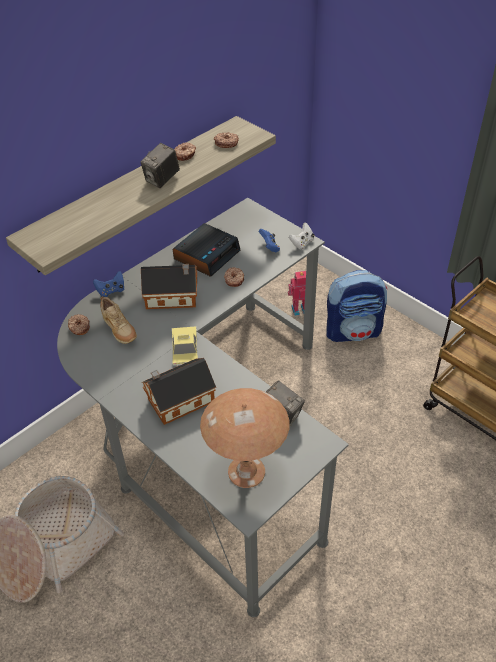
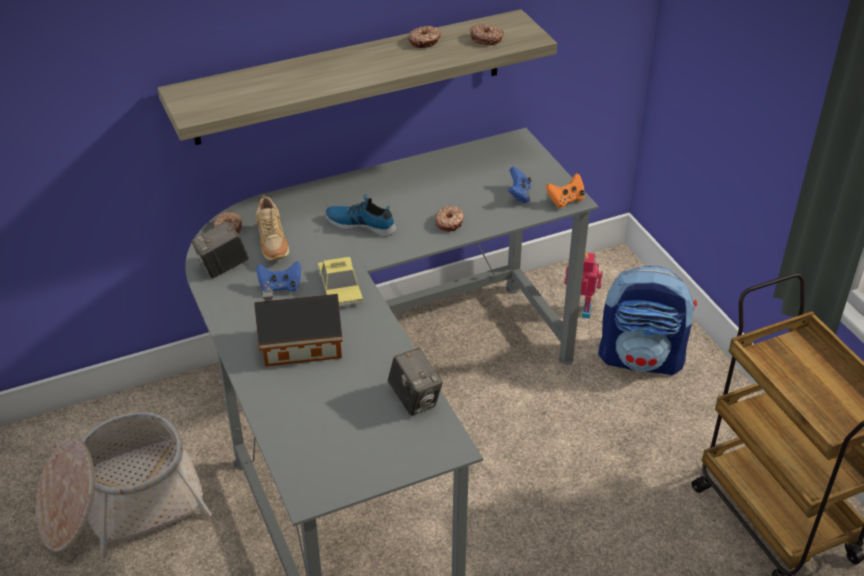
camera: 20 degrees right, 5 degrees down
blue game controller [93,271,124,297] -> blue game controller moved to [256,261,301,292]
camera [141,143,180,188] -> camera moved to [192,221,249,278]
toy house [141,264,197,309] -> shoe [325,195,396,236]
toy car [172,327,198,366] -> toy car turned 150 degrees clockwise [318,257,363,307]
alarm clock [173,223,240,277] -> none
brown table lamp [200,388,289,488] -> none
white game controller [289,223,314,250] -> orange game controller [546,173,585,208]

